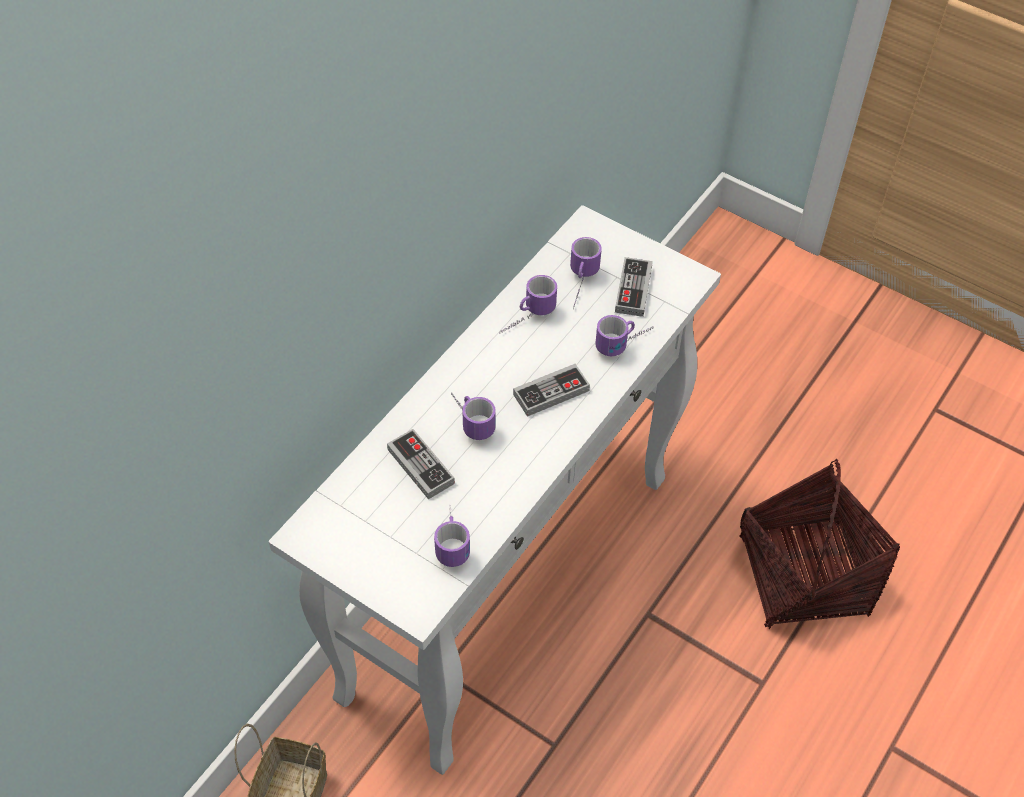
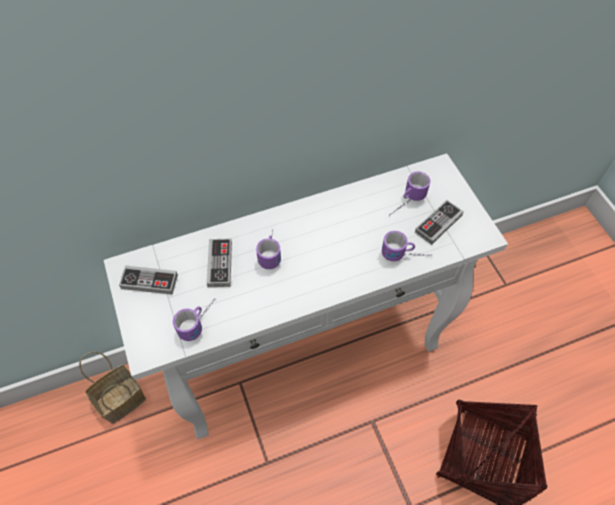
camera: 35 degrees right, 5 degrees up
mug [499,275,557,334] -> none
game controller [513,364,590,417] -> game controller moved to [119,266,178,295]

